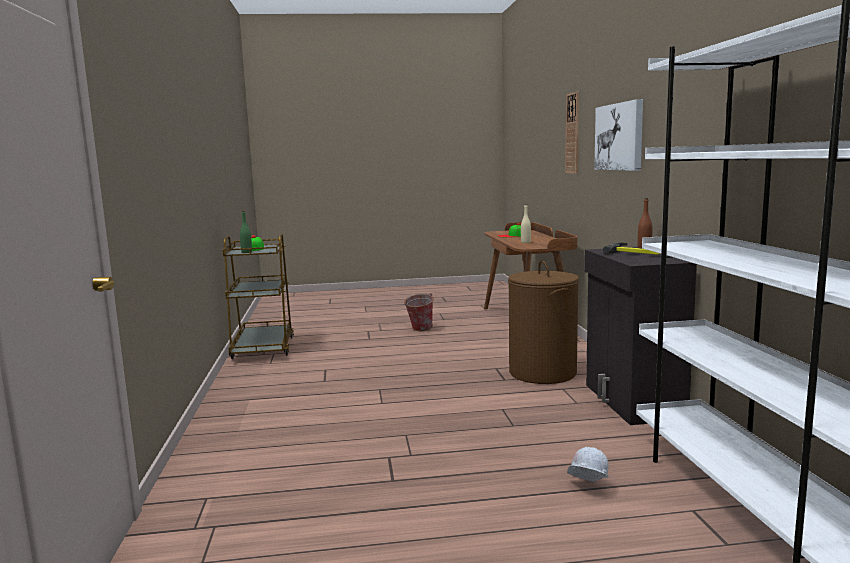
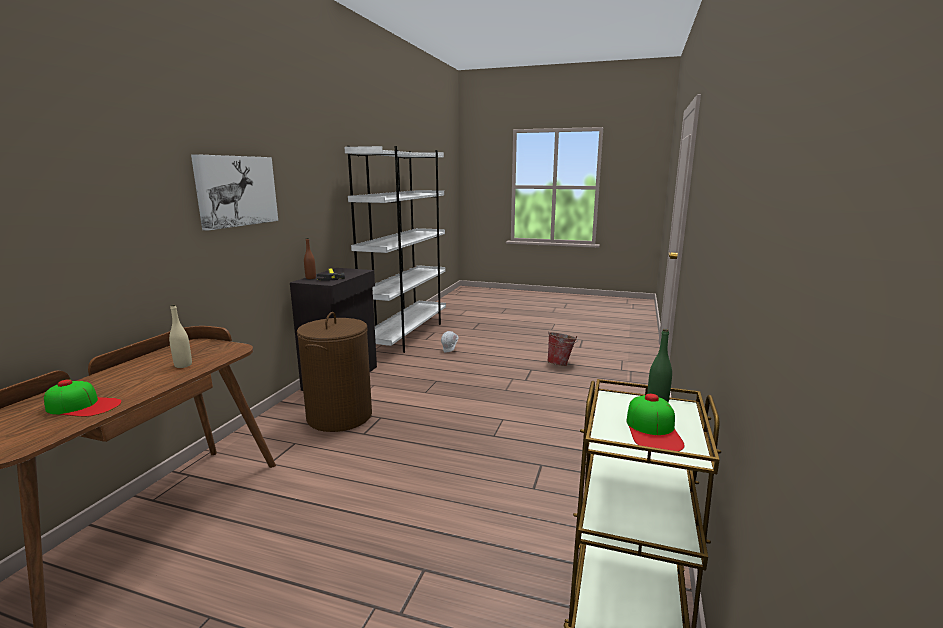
camera: 155 degrees left, 5 degrees up
bucket [403,293,434,331] -> bucket moved to [547,332,578,366]
wall clock [565,92,579,174] -> none

